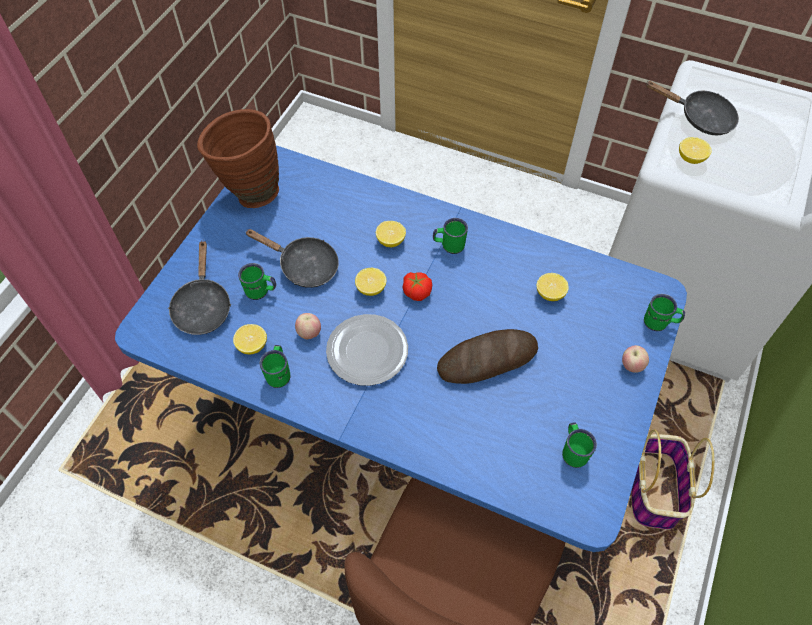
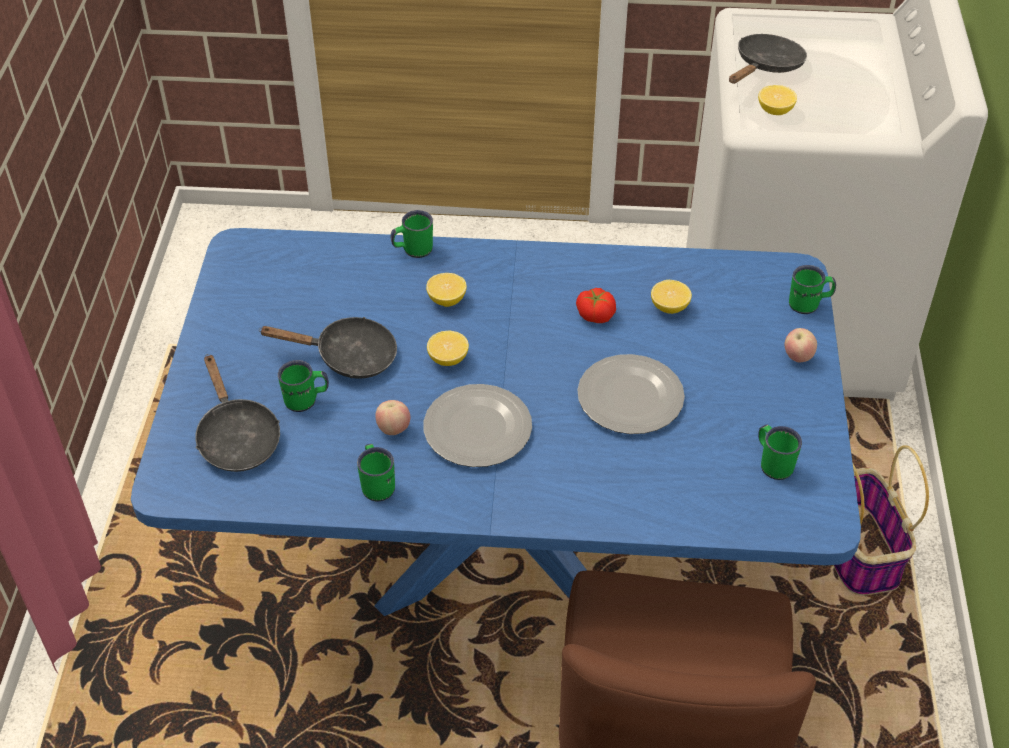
camera: 20 degrees left, 10 degrees down
brown vase [197,109,279,208] -> none
lemon [233,324,267,354] -> none
tomato [403,272,432,301] -> tomato moved to [576,288,616,323]
green mug [433,218,468,254] -> green mug moved to [391,210,433,258]
bread [437,329,538,384] -> plate [577,354,685,434]
black frying pan [646,81,739,135] -> black frying pan turned 60 degrees counterclockwise [729,34,807,84]

